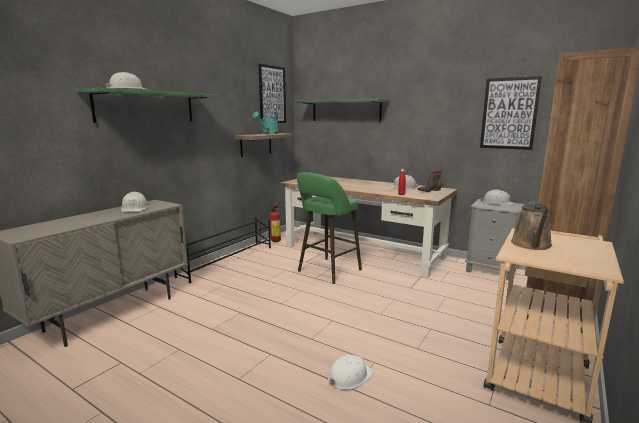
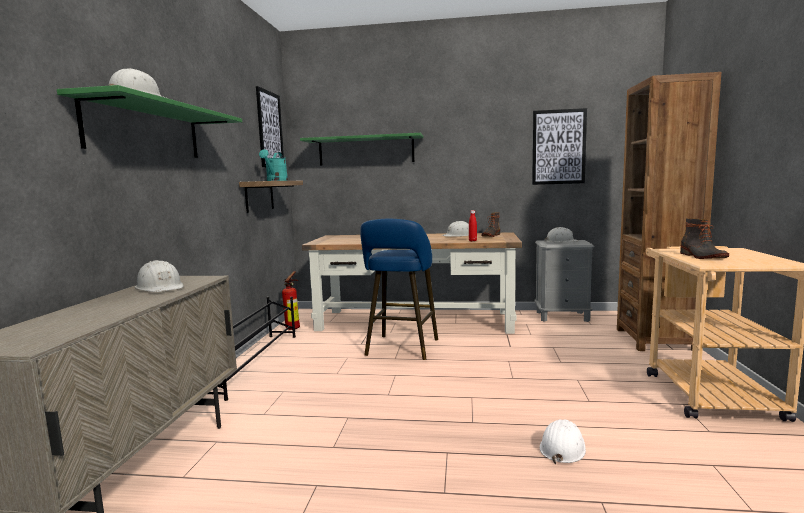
camera: 25 degrees left, 5 degrees down
green stool [297,172,362,284] -> blue stool [360,219,438,360]
brown watering can [511,202,552,250] -> boot [680,218,729,259]

